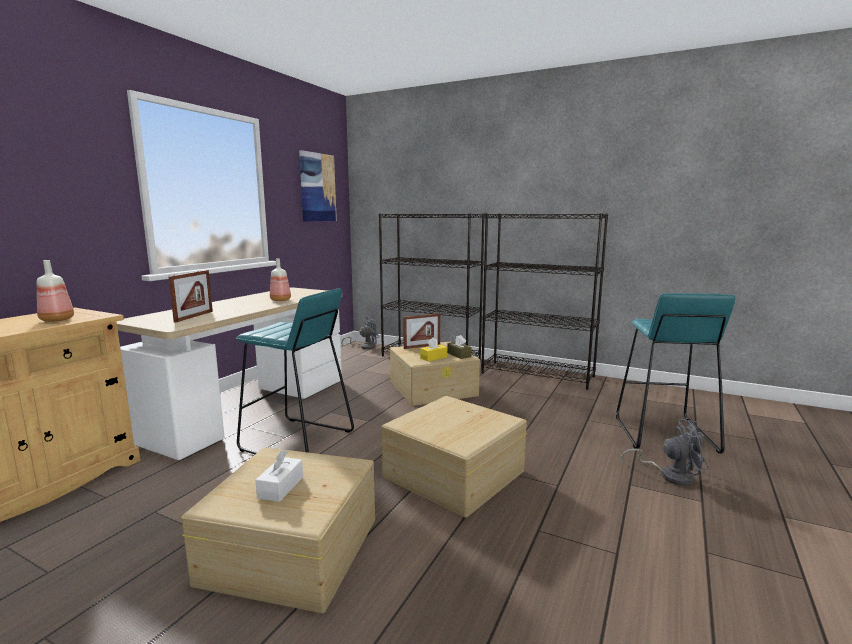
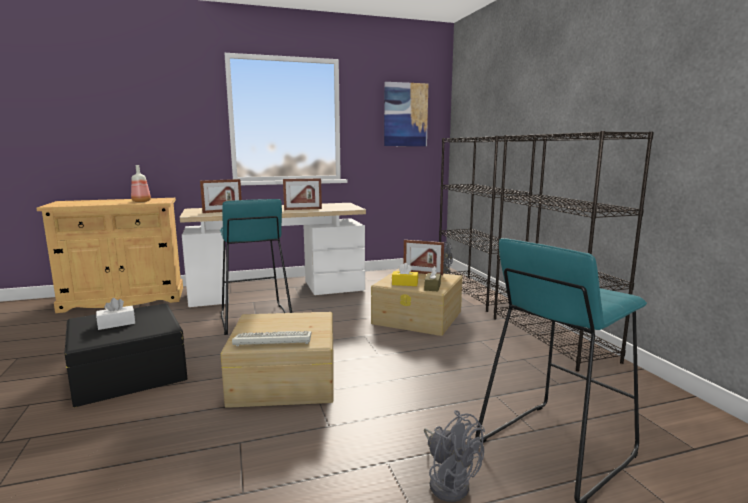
camera: 45 degrees right, 0 degrees up
beige storage box [181,447,375,613] -> black storage box [65,303,187,407]
bottle [270,258,291,301] -> picture frame [283,178,322,210]
none -> keyboard [232,331,311,346]

